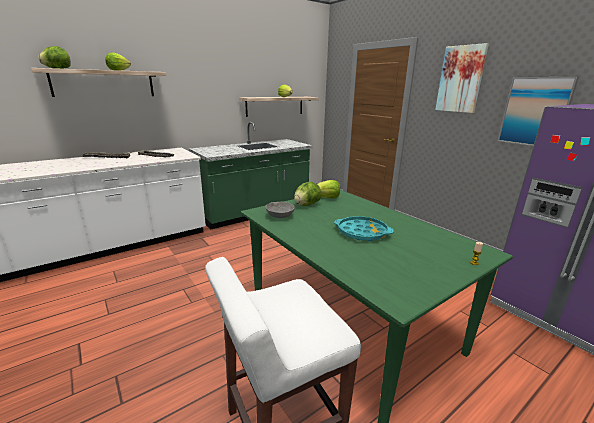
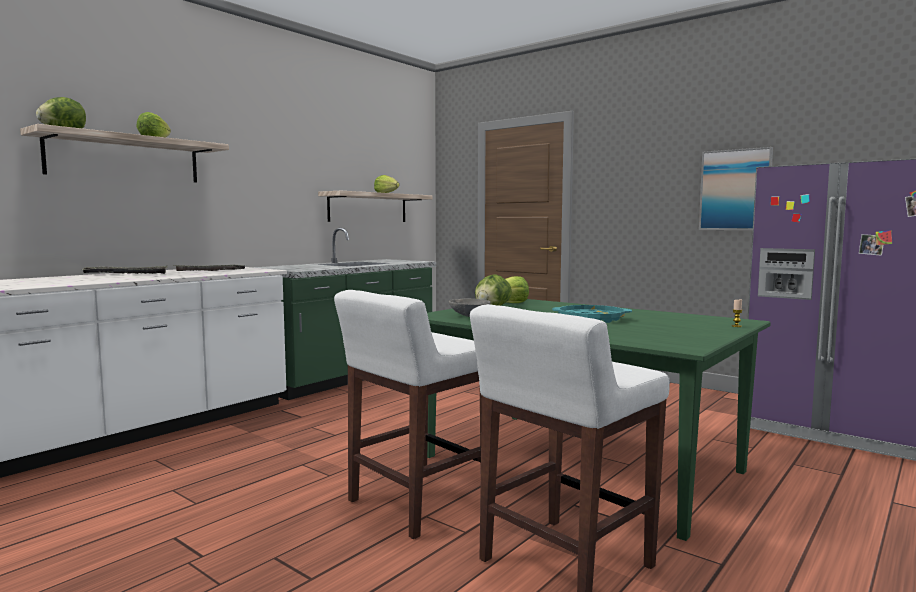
camera: 15 degrees left, 15 degrees down
picture [435,43,489,113] -> none
none -> white stool [334,290,482,539]

